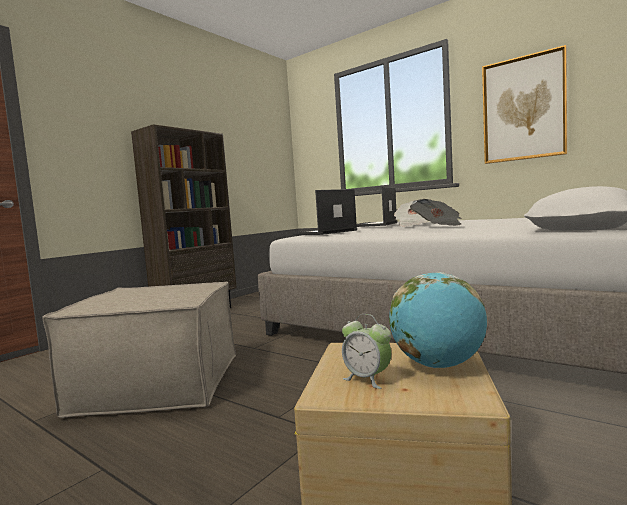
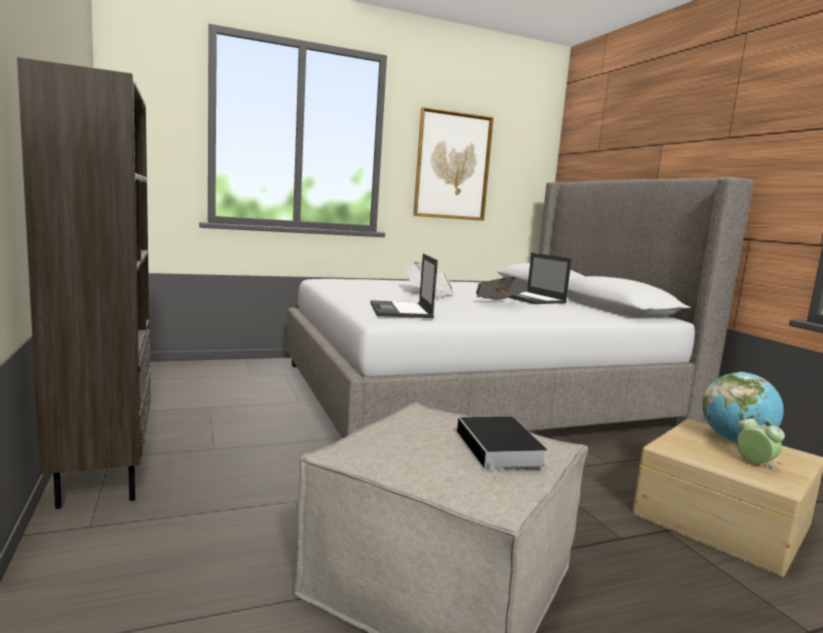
camera: 60 degrees left, 5 degrees up
alarm clock [342,314,391,389] -> alarm clock turned 105 degrees counterclockwise [736,415,785,470]
laptop [357,187,397,227] -> laptop moved to [508,253,572,304]
none -> book [457,417,547,476]

